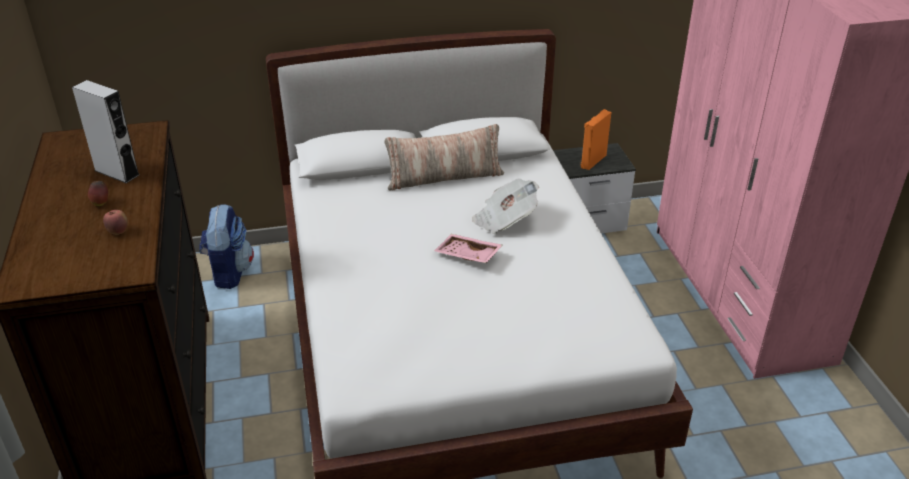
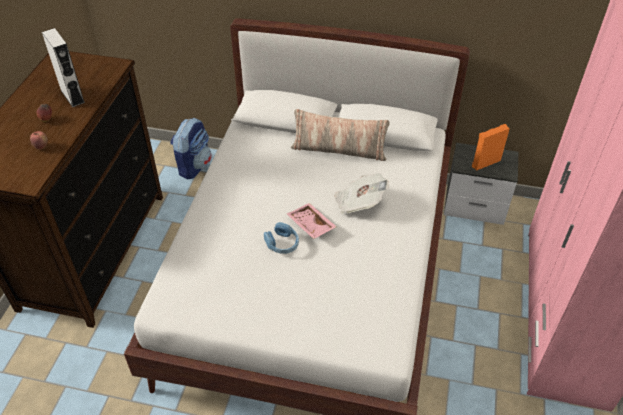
camera: 25 degrees right, 10 degrees up
none -> blue headphones [264,222,299,254]

